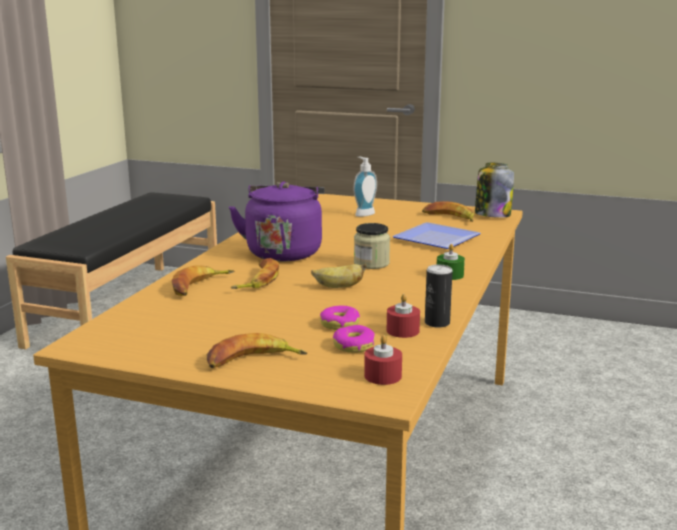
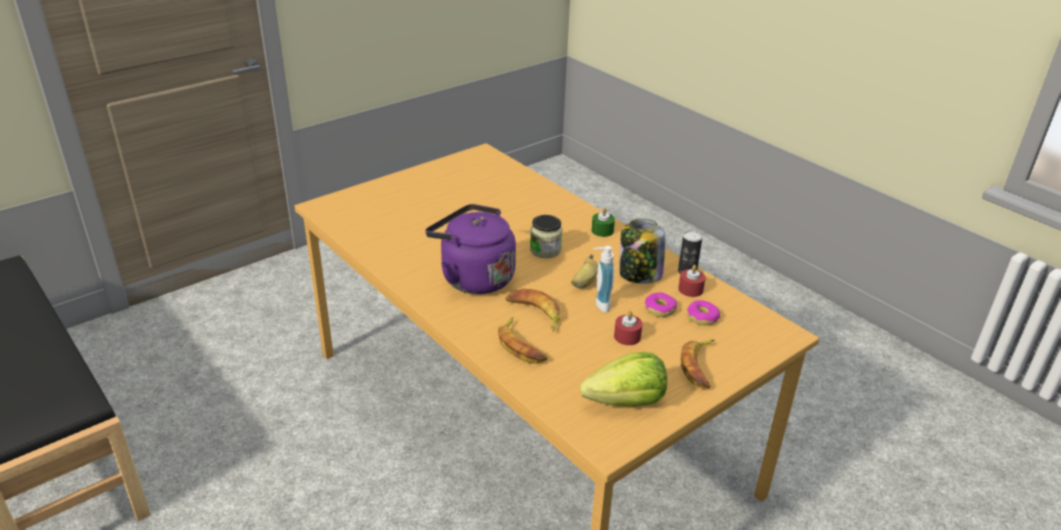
camera: 60 degrees left, 15 degrees up
soap dispenser [354,157,377,217] -> soap dispenser moved to [594,246,614,312]
red candle [364,335,402,385] -> red candle moved to [614,311,643,345]
plate [392,222,481,249] -> none
banana [422,201,474,222] -> none
jar [475,163,514,218] -> jar moved to [619,219,665,284]
none -> lettuce [580,352,667,407]

